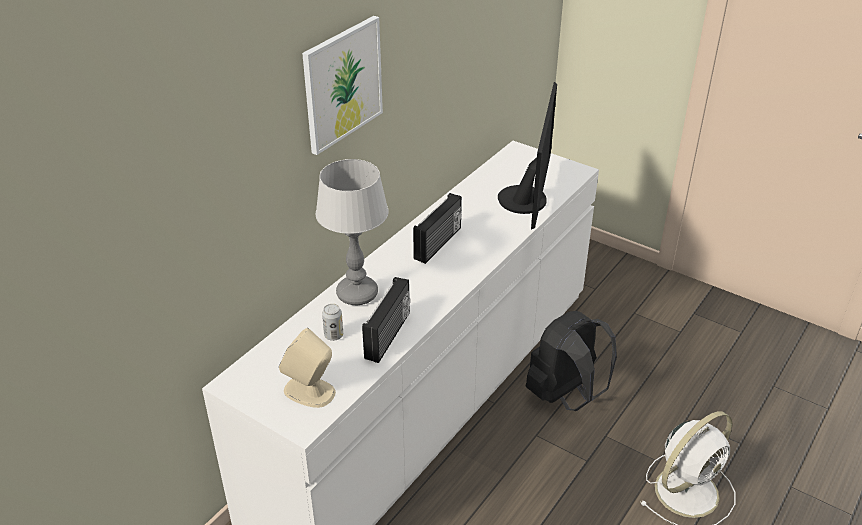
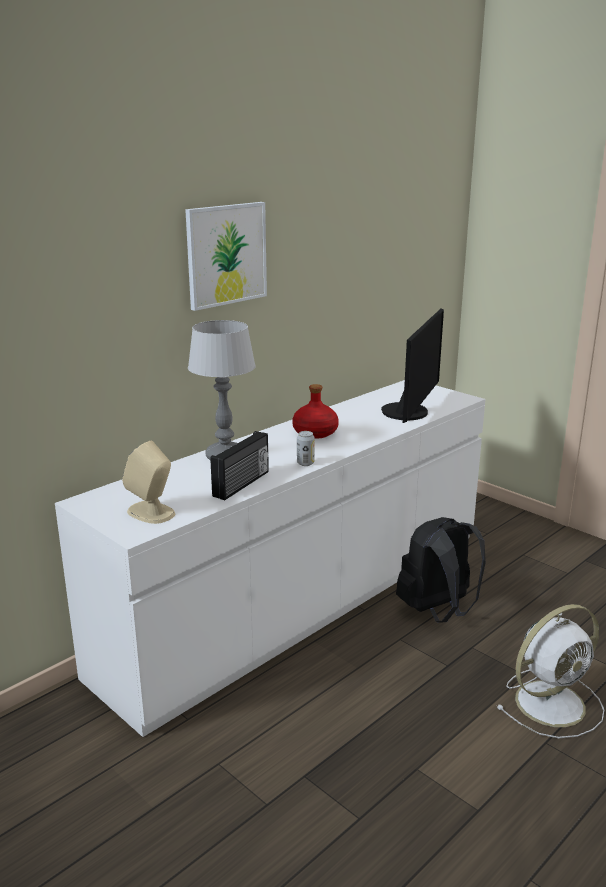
camera: 10 degrees right, 15 degrees down
can [322,304,343,341] -> can moved to [297,431,315,466]
radio [413,193,462,264] -> red bottle [292,384,339,439]

